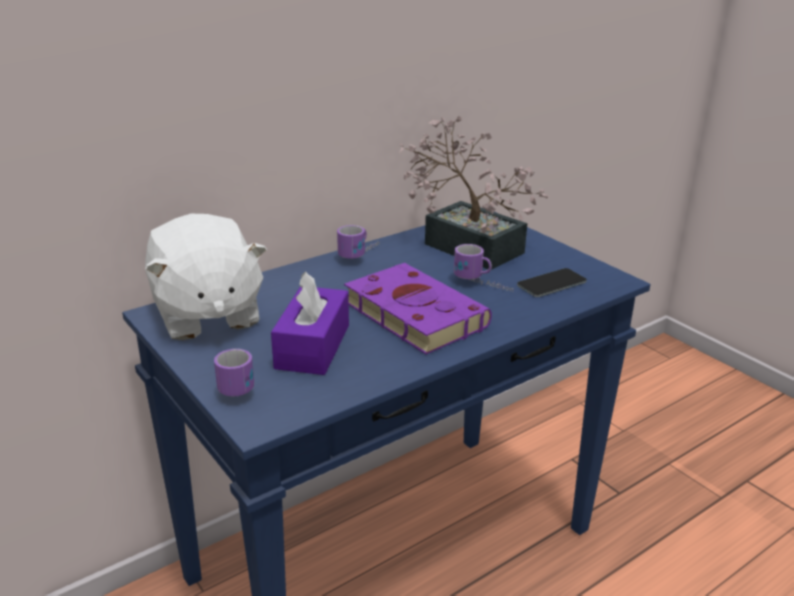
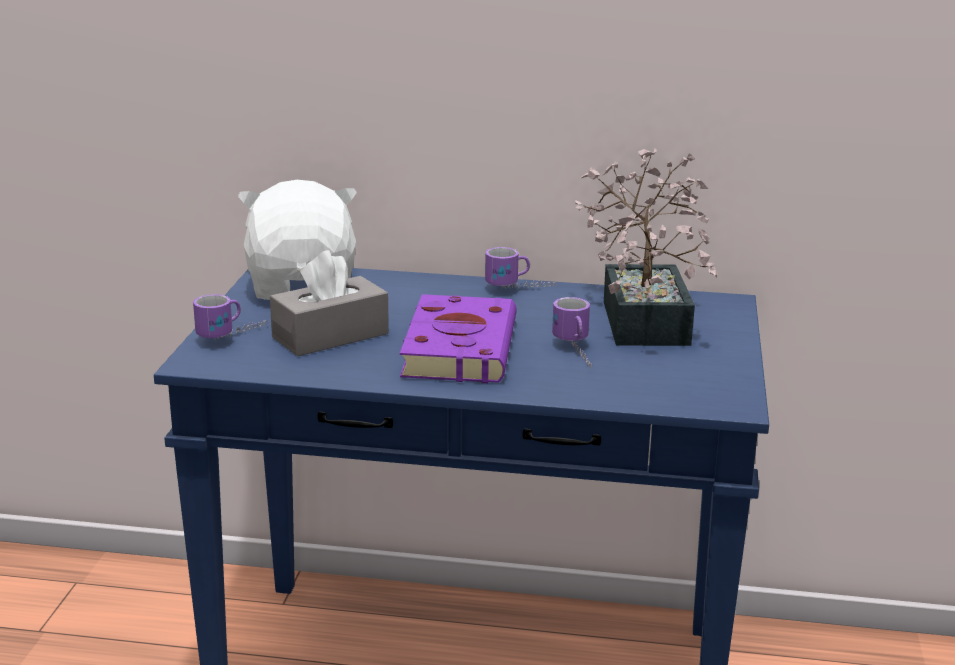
camera: 45 degrees right, 5 degrees down
white plush toy [145,214,267,340] -> white plush toy turned 150 degrees clockwise [238,180,357,300]
purple tissue box [271,271,349,375] -> grey tissue box [270,250,389,356]
phone [517,268,587,297] -> none

